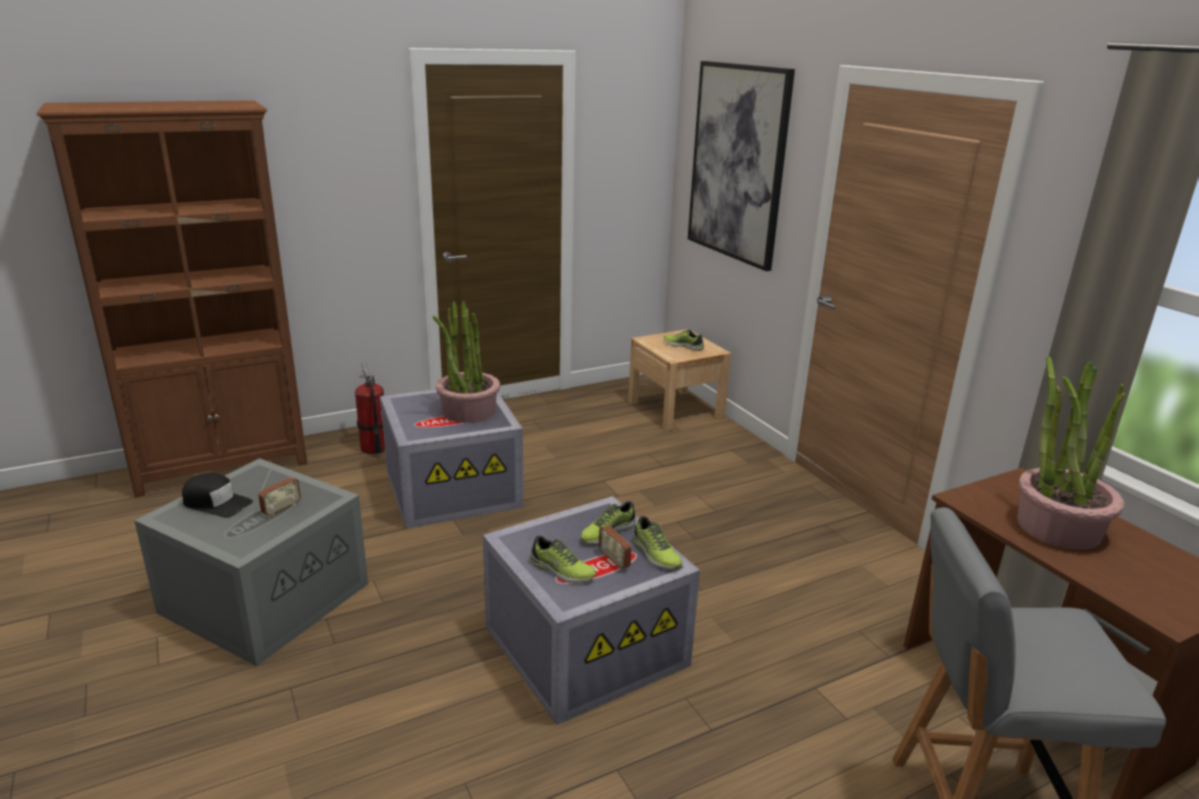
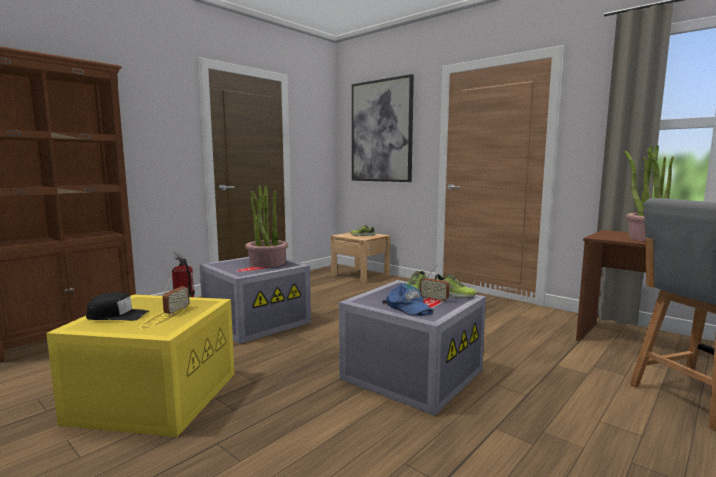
camera: 20 degrees left, 15 degrees down
grey storage box [134,458,368,666] -> yellow storage box [46,295,235,437]
shoe [529,536,596,583] -> blue cap [382,284,434,316]

